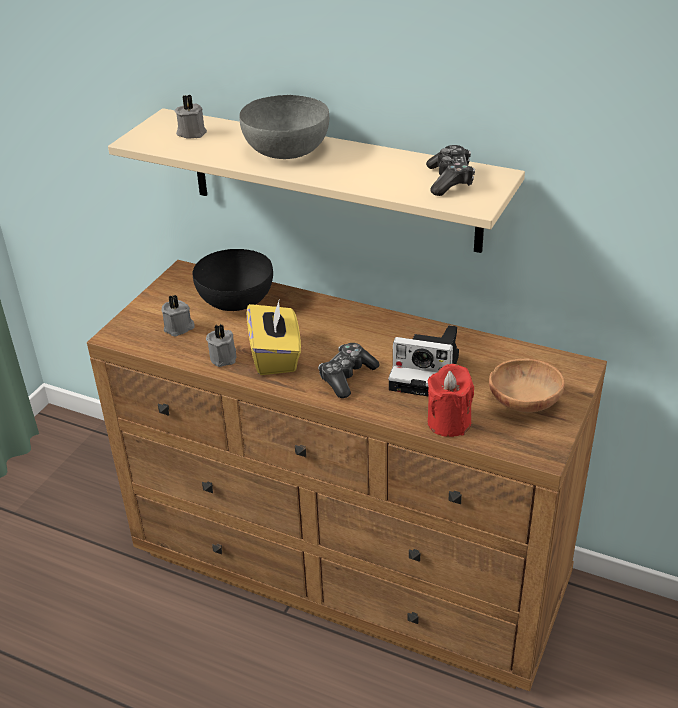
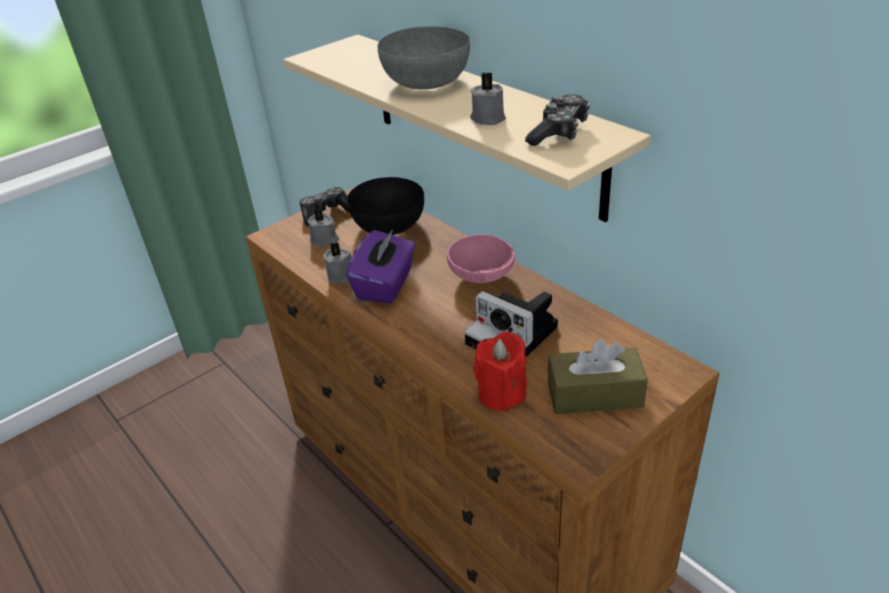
camera: 25 degrees right, 0 degrees up
grey candle [174,95,207,139] -> grey candle moved to [470,72,506,125]
yellow tissue box [247,298,301,375] -> purple tissue box [346,229,415,303]
game controller [318,343,380,398] -> game controller moved to [300,187,349,226]
brown bowl [489,359,565,414] -> brown tissue box [547,339,648,414]
none -> pink bowl [447,234,515,283]

